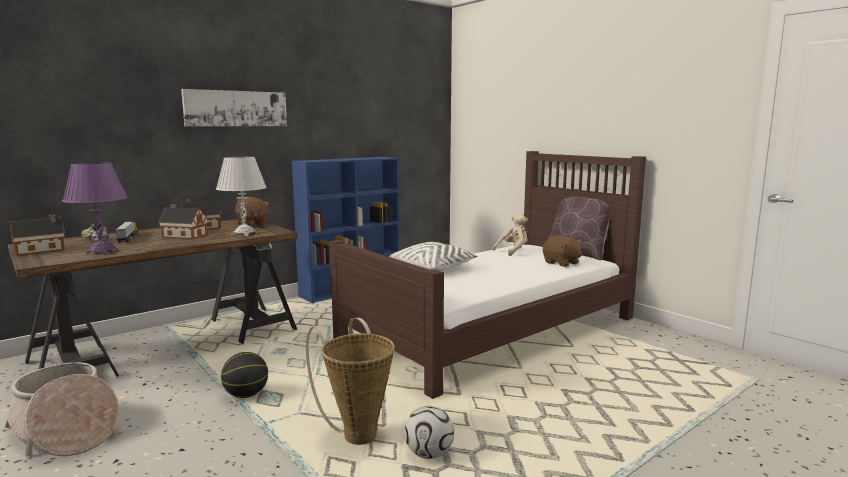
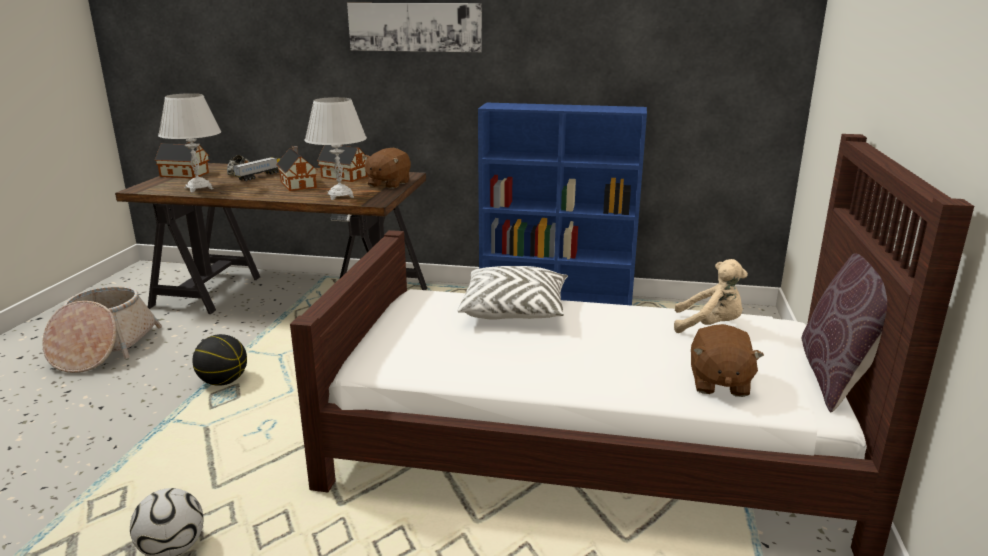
camera: 50 degrees right, 10 degrees up
purple table lamp [62,162,128,255] -> white table lamp [158,93,221,193]
basket [306,317,395,445] -> none

